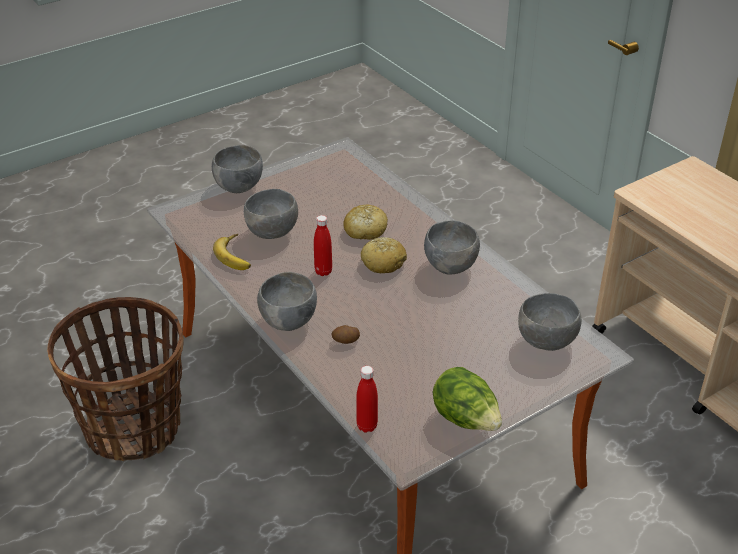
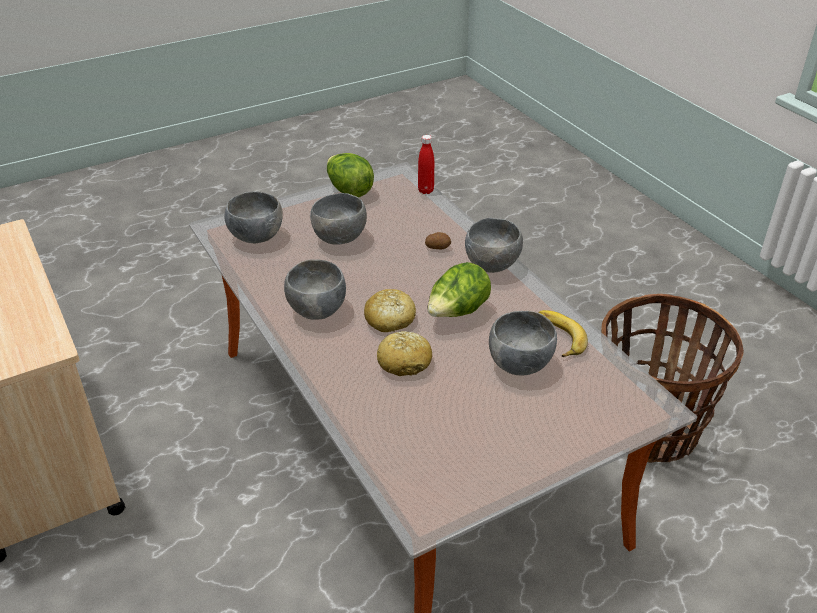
camera: 175 degrees left, 0 degrees up
grey bowl [212,145,263,193] -> grey bowl moved to [310,193,367,245]
red bottle [314,215,332,276] -> lettuce [428,262,491,317]

